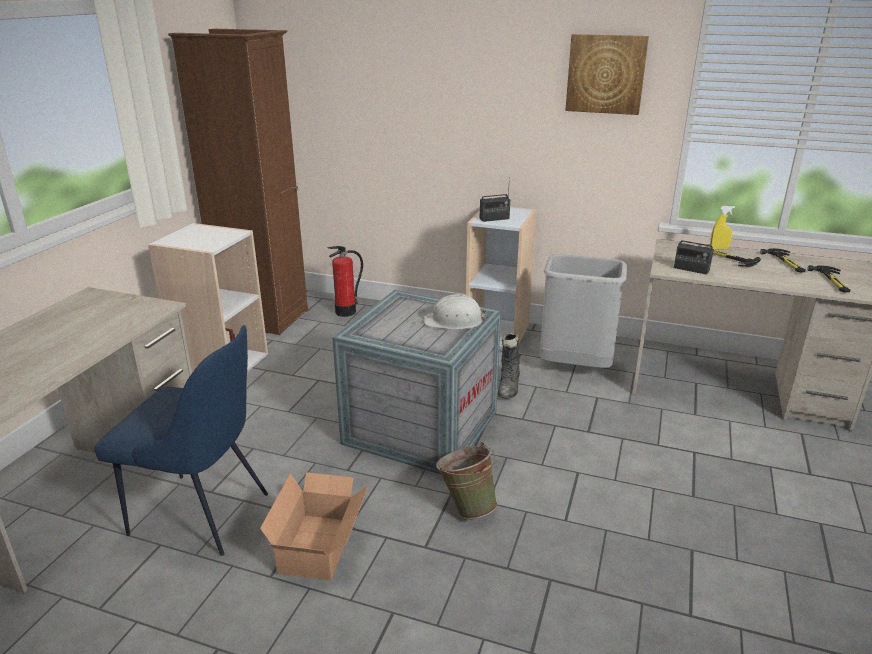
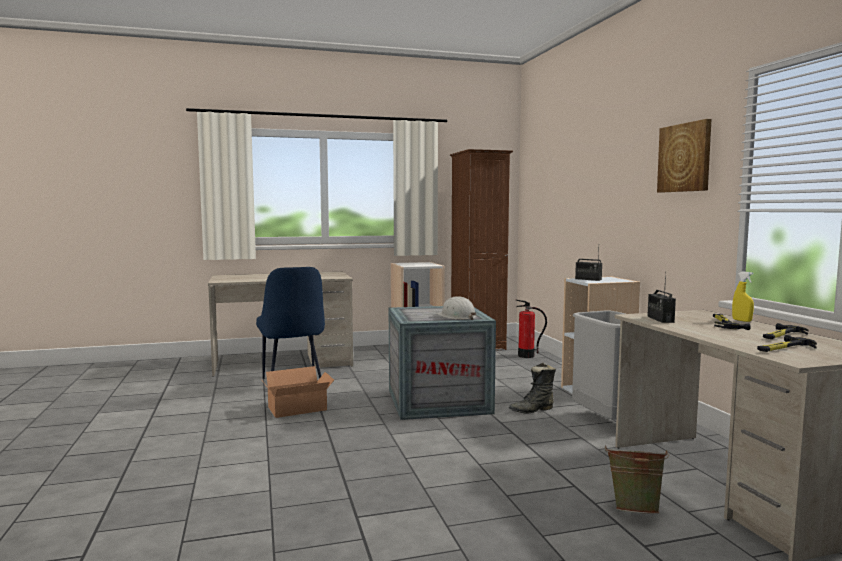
camera: 55 degrees right, 20 degrees down
green bucket [436,442,497,519] -> green bucket moved to [605,446,669,514]

